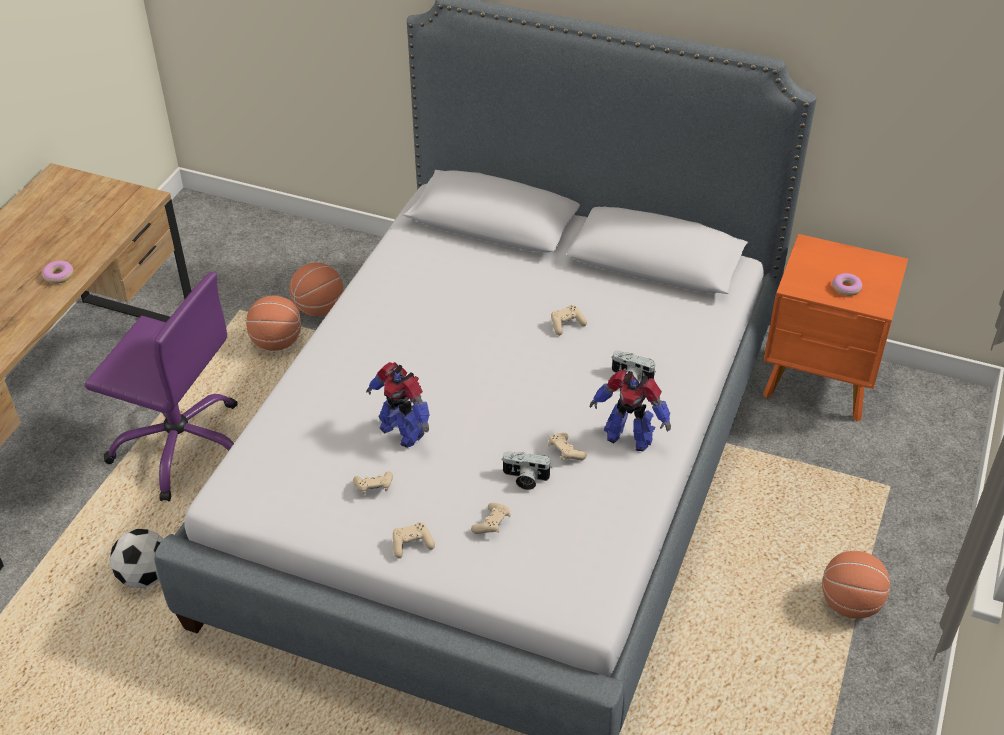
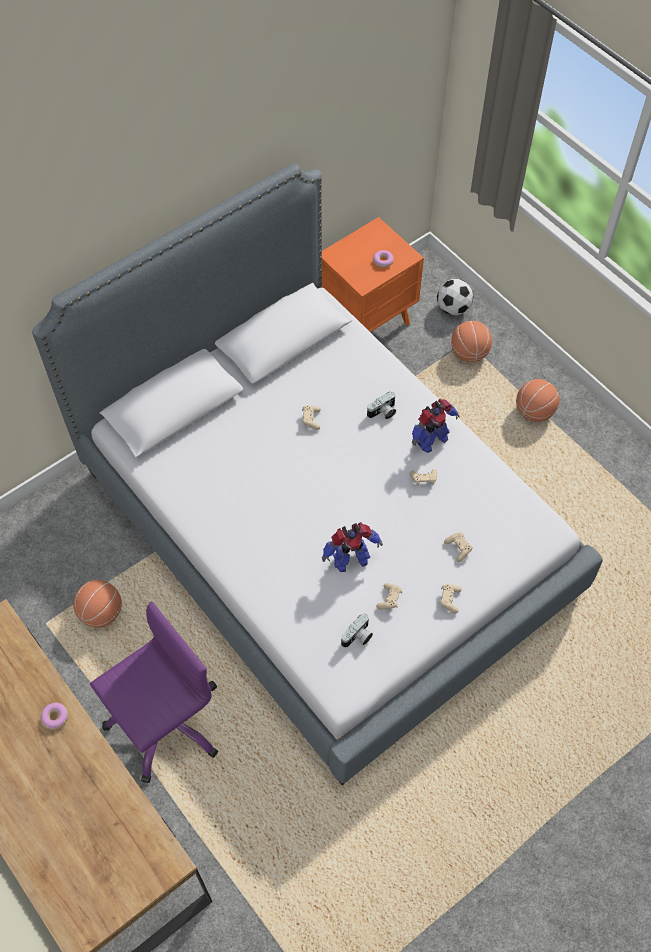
camera: 60 degrees left, 15 degrees up
football [110,529,163,588] -> football moved to [437,279,473,315]
basketball [289,262,344,317] -> basketball moved to [451,321,492,362]
camera [501,451,552,490] -> camera moved to [341,614,373,648]

